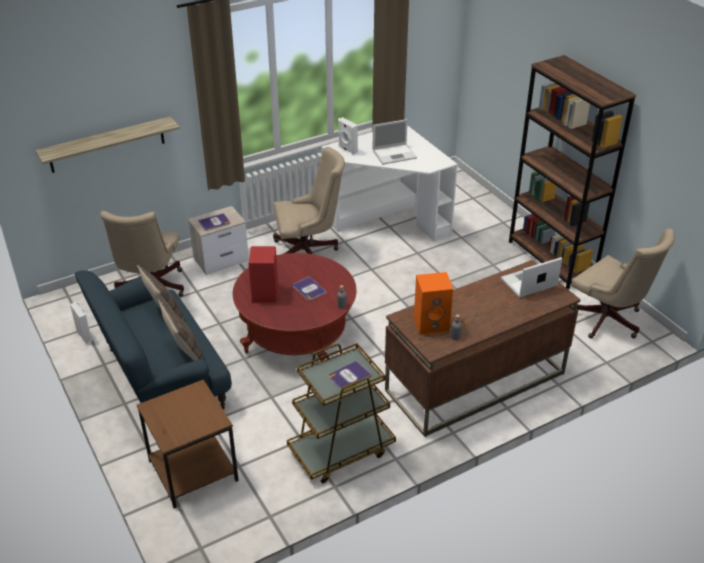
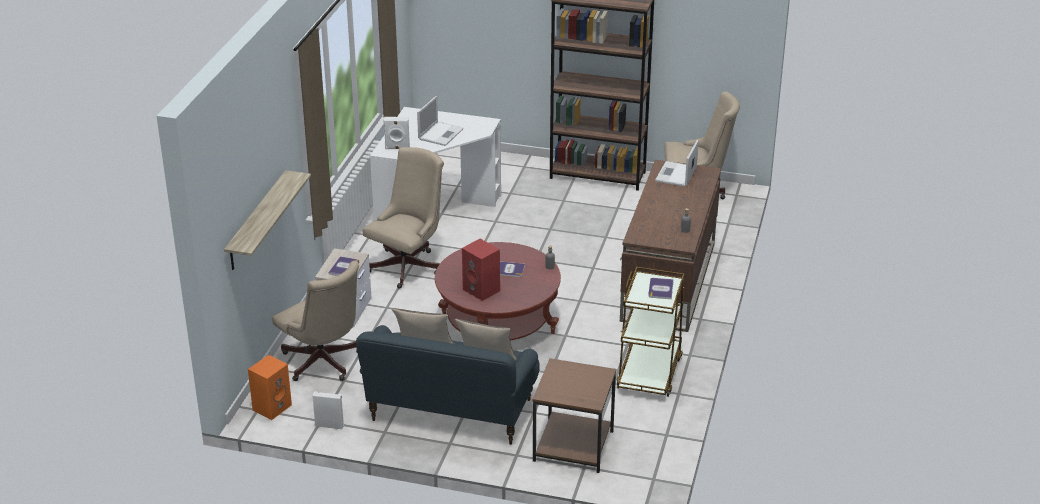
camera: 45 degrees left, 5 degrees down
orange speaker [414,272,453,335] -> orange speaker moved to [248,355,292,420]

